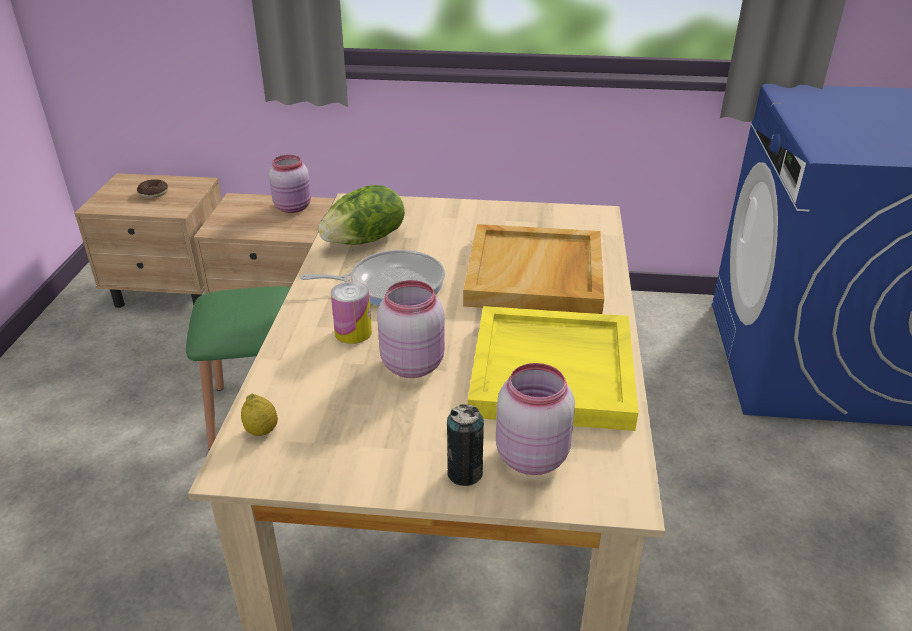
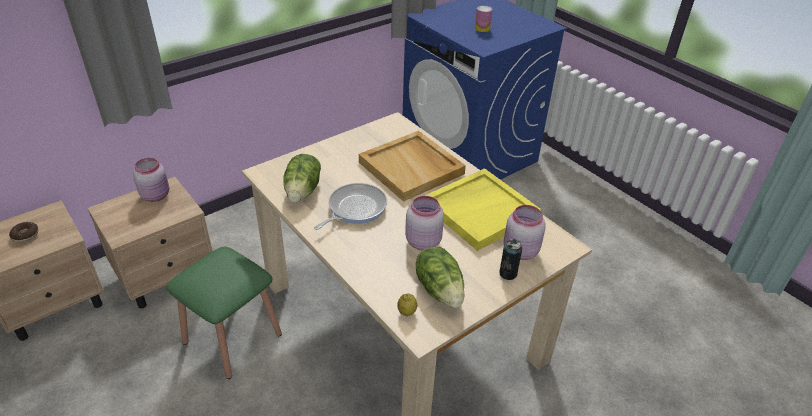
camera: 45 degrees left, 5 degrees up
can [331,282,372,344] -> can moved to [475,6,493,32]
none -> lettuce [416,247,465,308]

